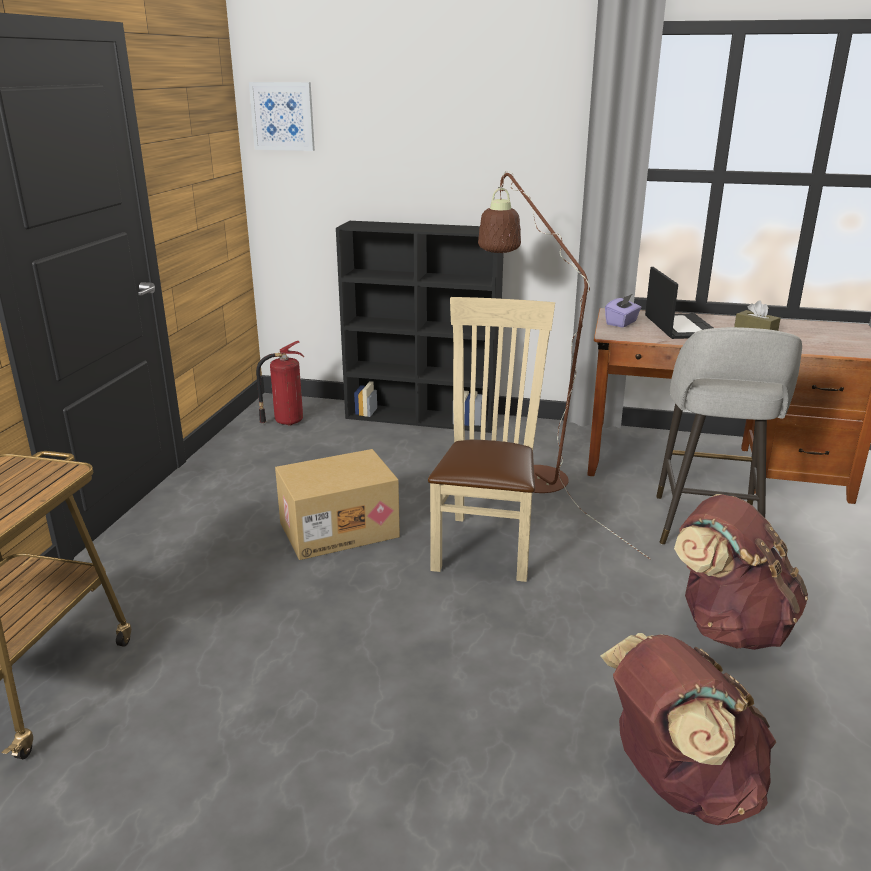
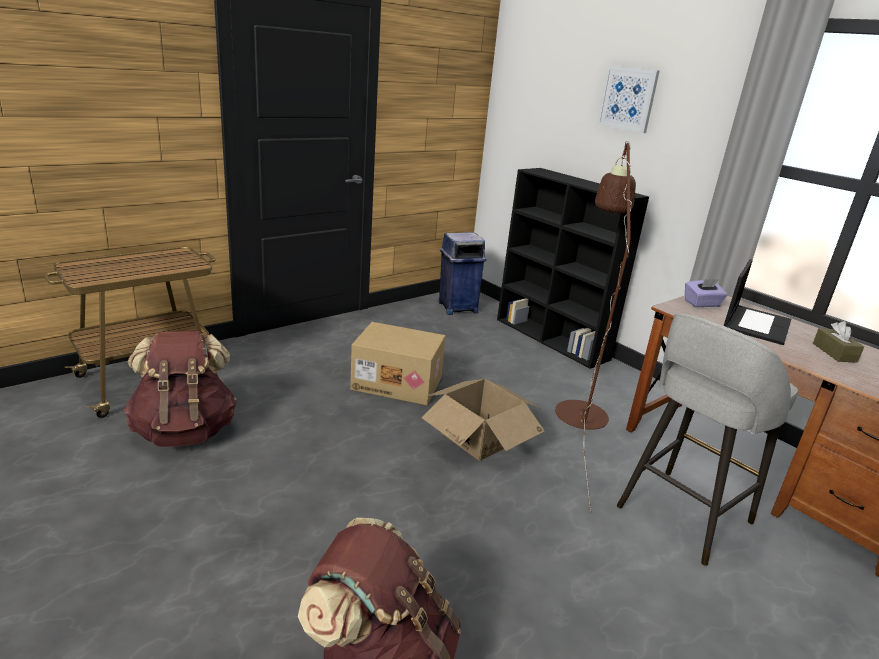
camera: 35 degrees right, 0 degrees up
picture [249,82,315,151] -> picture moved to [597,66,660,133]
fire extinguisher [256,341,304,426] -> blue trash can [438,232,486,315]
beige chair [428,297,555,582] -> cardboard box [422,379,545,461]
brown backpack [674,494,808,650] -> brown backpack moved to [124,331,237,447]

